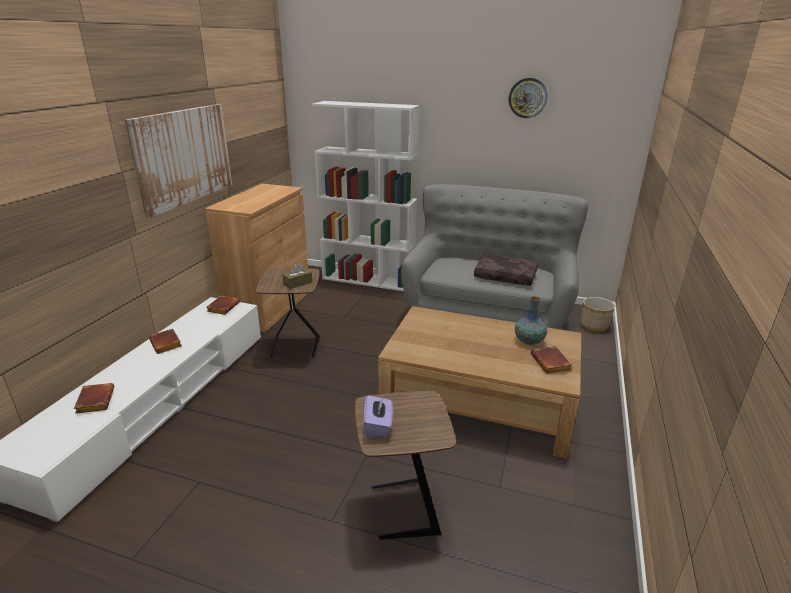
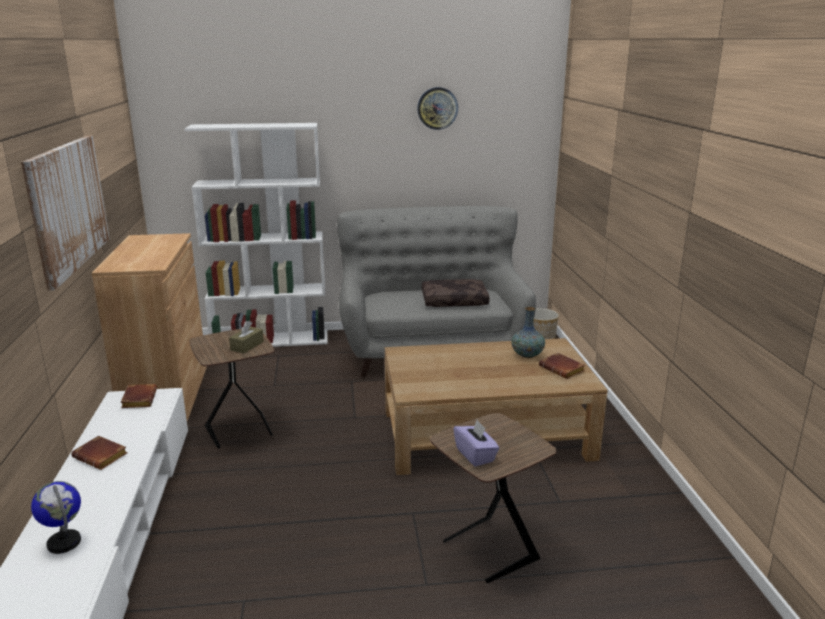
camera: 25 degrees left, 5 degrees down
brown book [74,383,114,414] -> globe [31,481,81,554]

